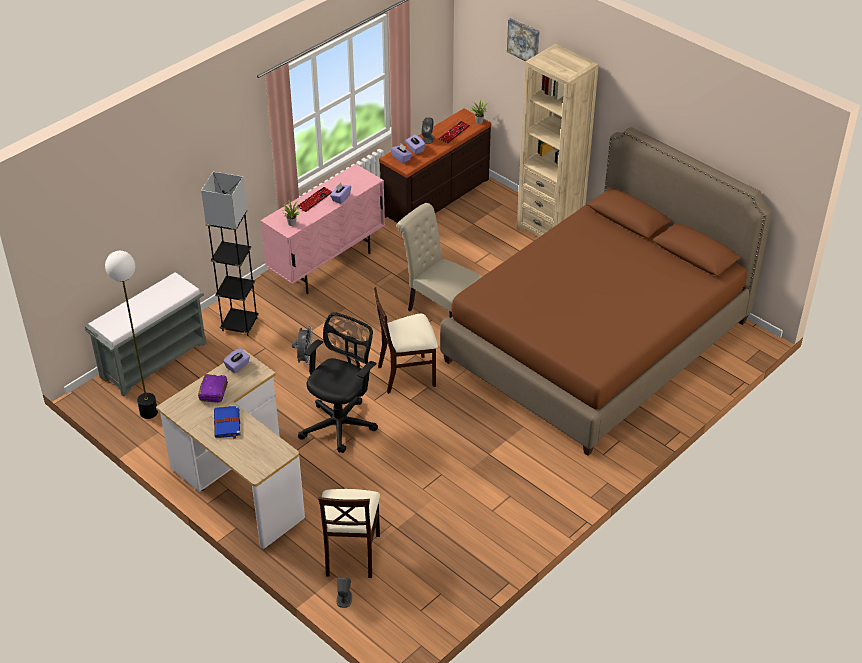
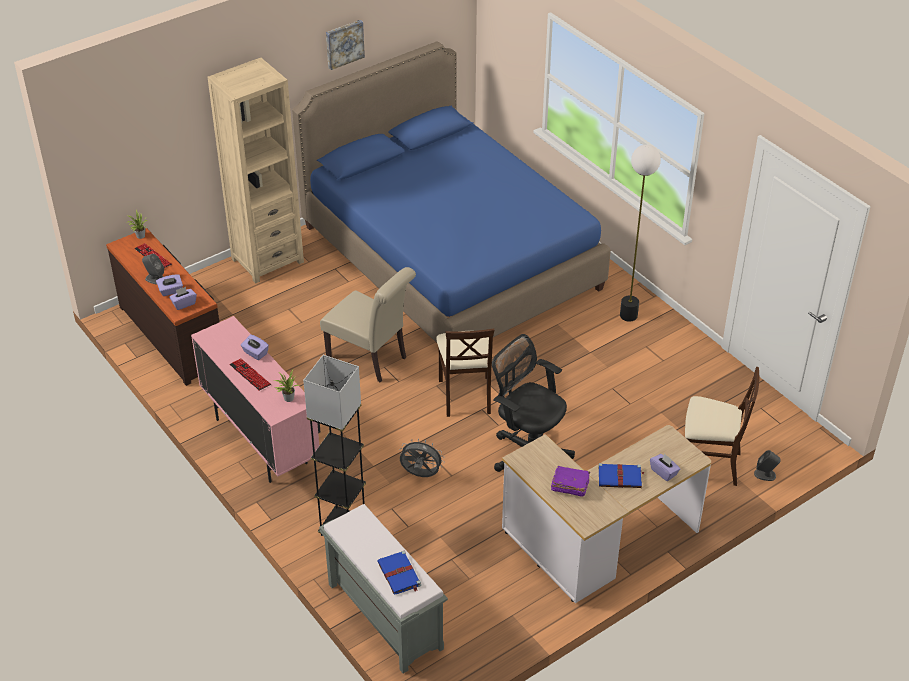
camera: 80 degrees left, 0 degrees up
floor lamp [105,251,158,419] -> floor lamp moved to [620,145,661,322]
purple tissue box [223,348,250,373] -> purple tissue box moved to [650,453,680,481]
beige chair [396,203,483,318] -> beige chair turned 105 degrees counterclockwise [320,267,416,382]
brown bed [440,127,773,456] -> blue bed [292,41,611,343]
picture [507,18,540,61] -> picture moved to [326,20,365,70]
none -> blue book [378,551,421,595]

